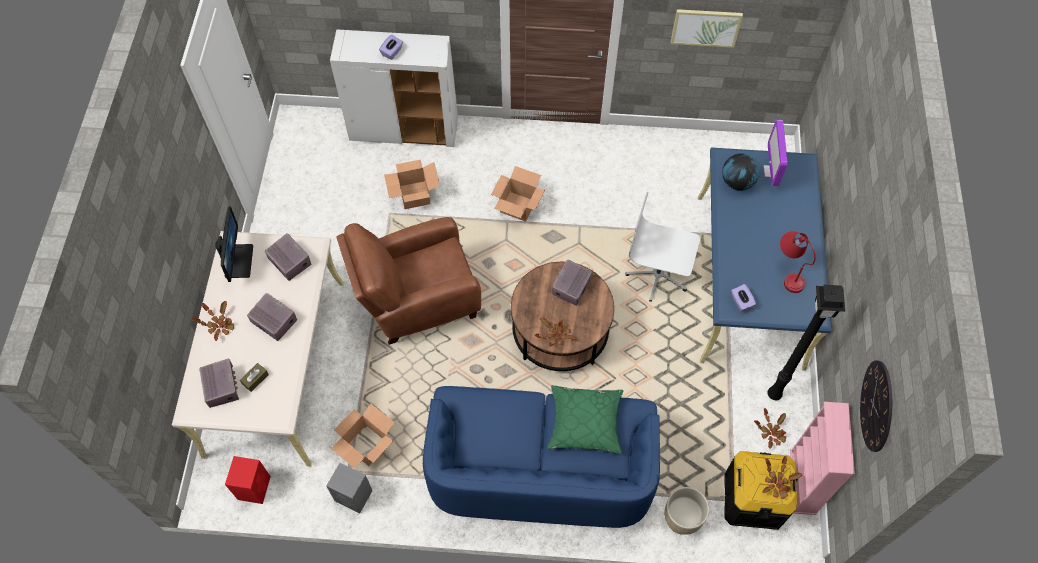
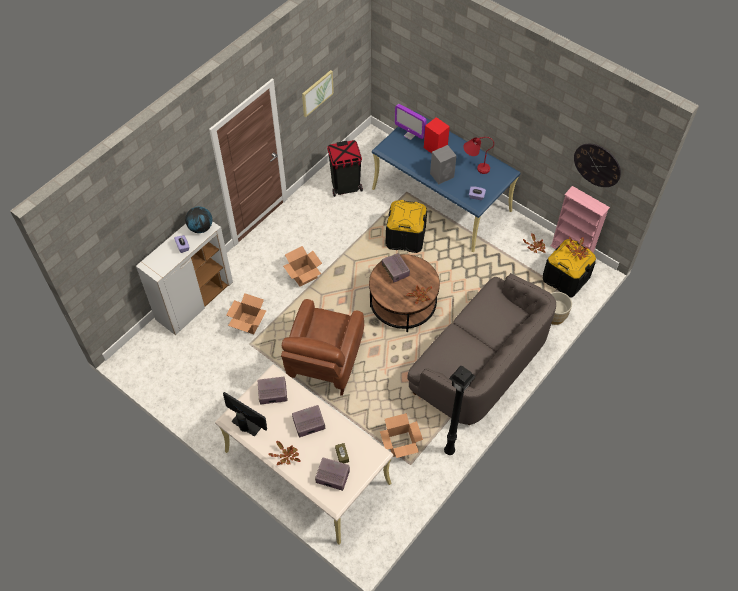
camera: 55 degrees left, 5 degrees down
red speaker [225,456,271,504] -> red speaker moved to [424,117,450,153]
grey speaker [326,463,372,513] -> grey speaker moved to [430,145,457,184]
blue sofa [423,386,660,528] -> grey sofa [407,273,556,426]
green pillow [547,385,624,454] -> none
white office chair [625,192,700,302] -> black storage box [386,200,427,253]
globe [722,153,760,191] -> globe moved to [185,207,212,233]
black floor lamp [767,284,845,400] -> black floor lamp moved to [444,366,476,455]
none -> black trash can [327,140,363,197]

